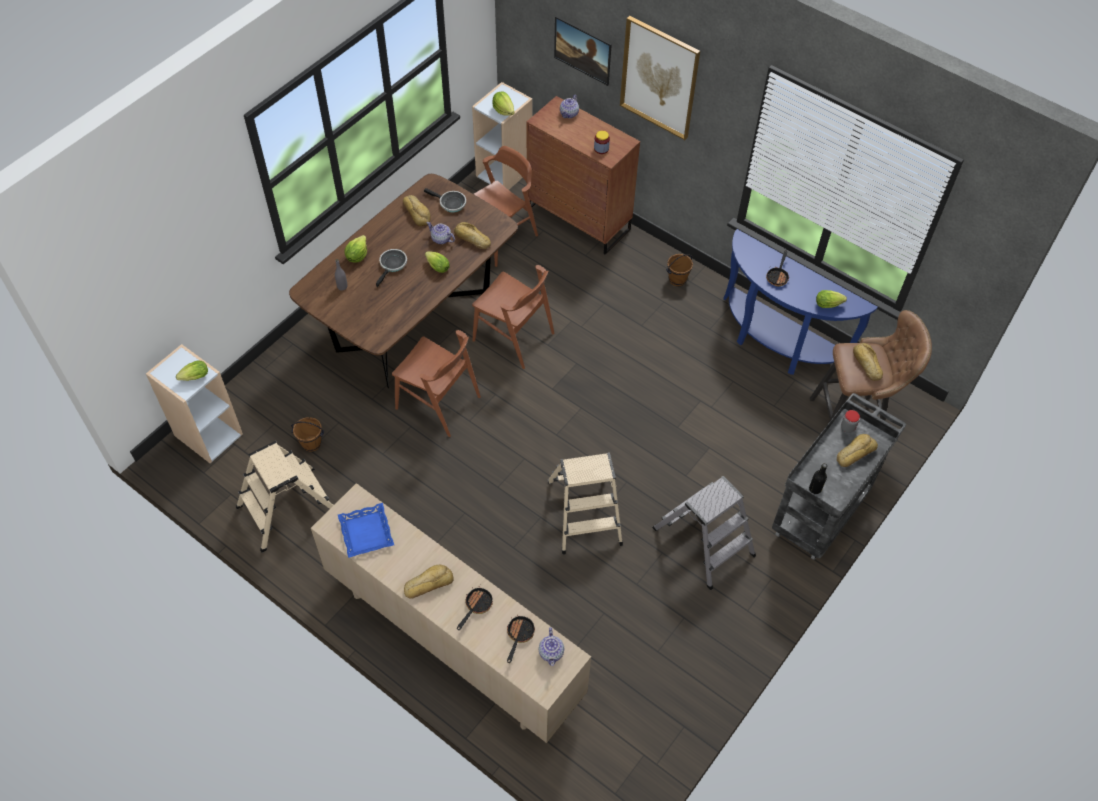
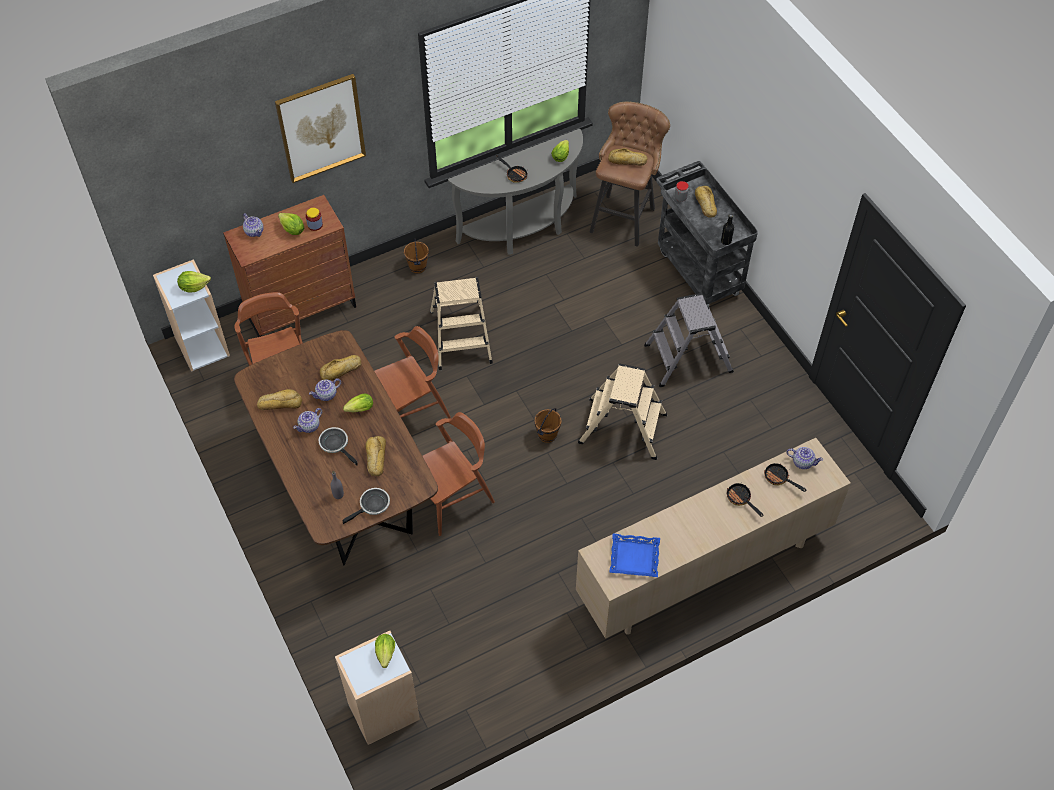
camera: 65 degrees left, 0 degrees up
beige step ladder [236,441,334,553] -> beige step ladder moved to [430,277,493,370]
brown bucket [291,417,324,452] -> brown bucket moved to [534,408,562,443]
lettuce [344,235,367,263] -> lettuce moved to [278,213,304,235]
bread [404,565,454,599] -> bread moved to [366,436,386,476]
frying pan [424,188,466,212] -> frying pan moved to [342,488,390,524]
picture [554,16,612,86] -> none
blue console table [723,229,878,375] -> grey console table [448,129,583,255]
none -> teapot [293,408,322,433]

